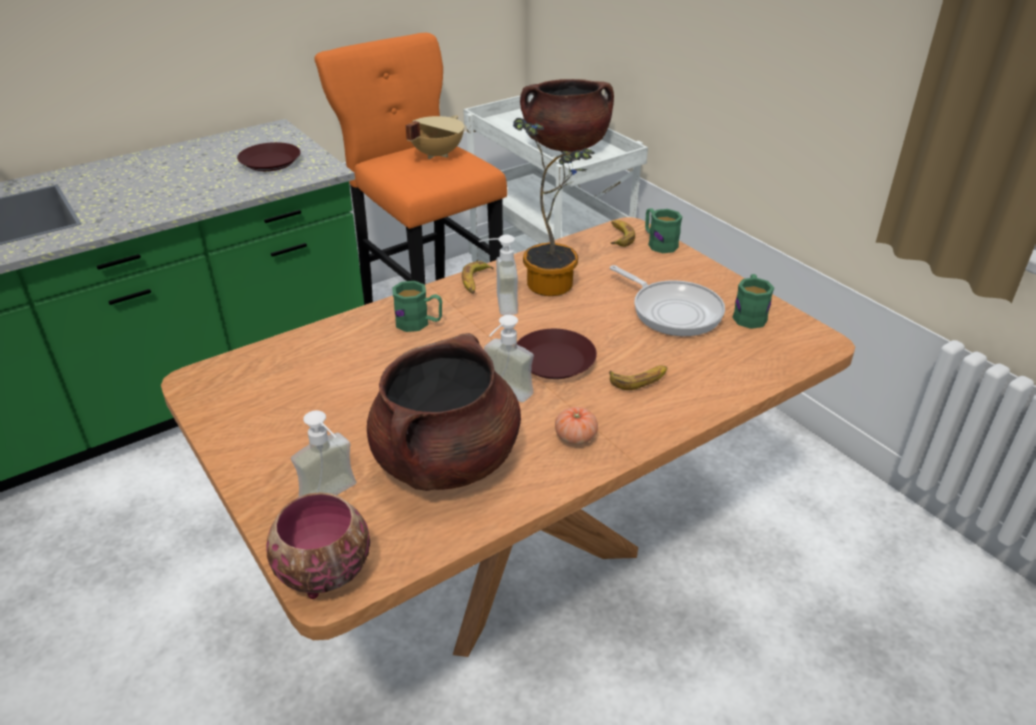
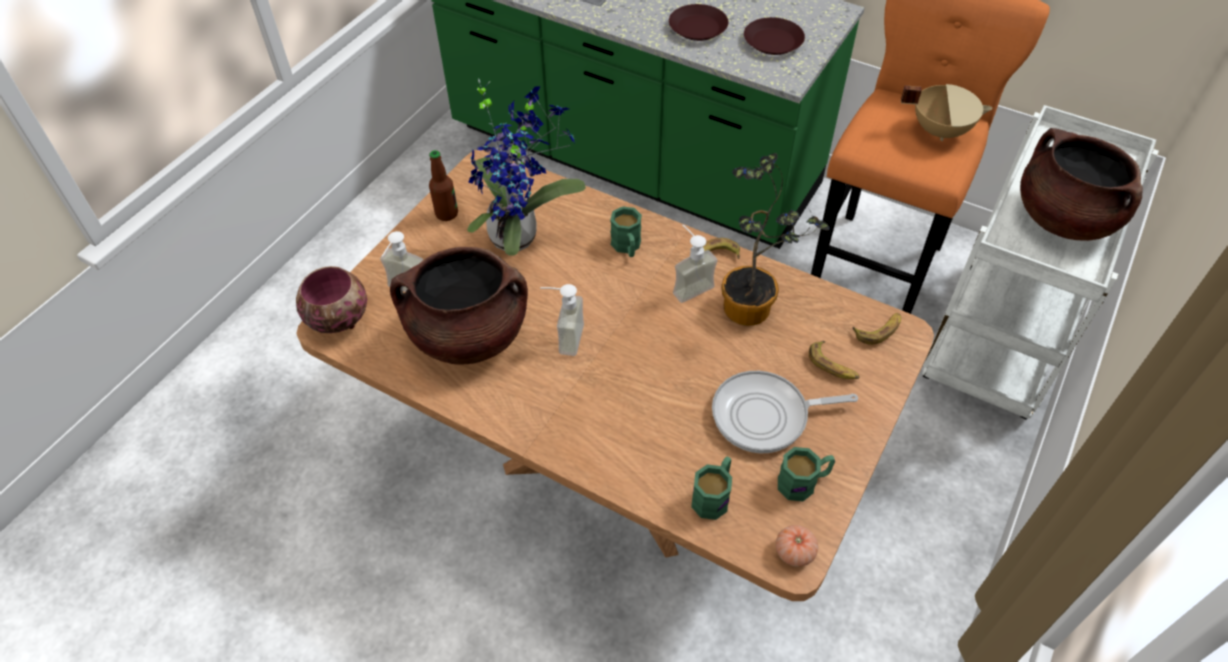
camera: 65 degrees right, 15 degrees up
brown plate [517,329,597,379] -> brown plate moved to [669,4,729,41]
tomato [555,407,598,445] -> tomato moved to [776,525,818,567]
banana [609,365,668,390] -> banana moved to [809,341,860,379]
frying pan [610,265,725,336] -> frying pan turned 60 degrees clockwise [712,371,858,453]
green mug [645,209,682,253] -> green mug moved to [691,457,732,520]
none -> bottle [429,150,458,221]
none -> potted plant [467,79,586,256]

